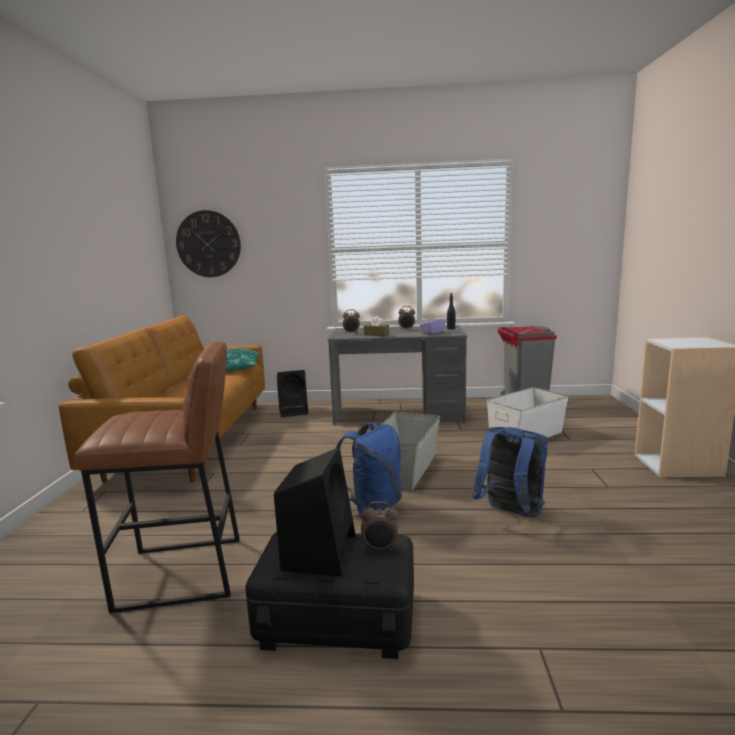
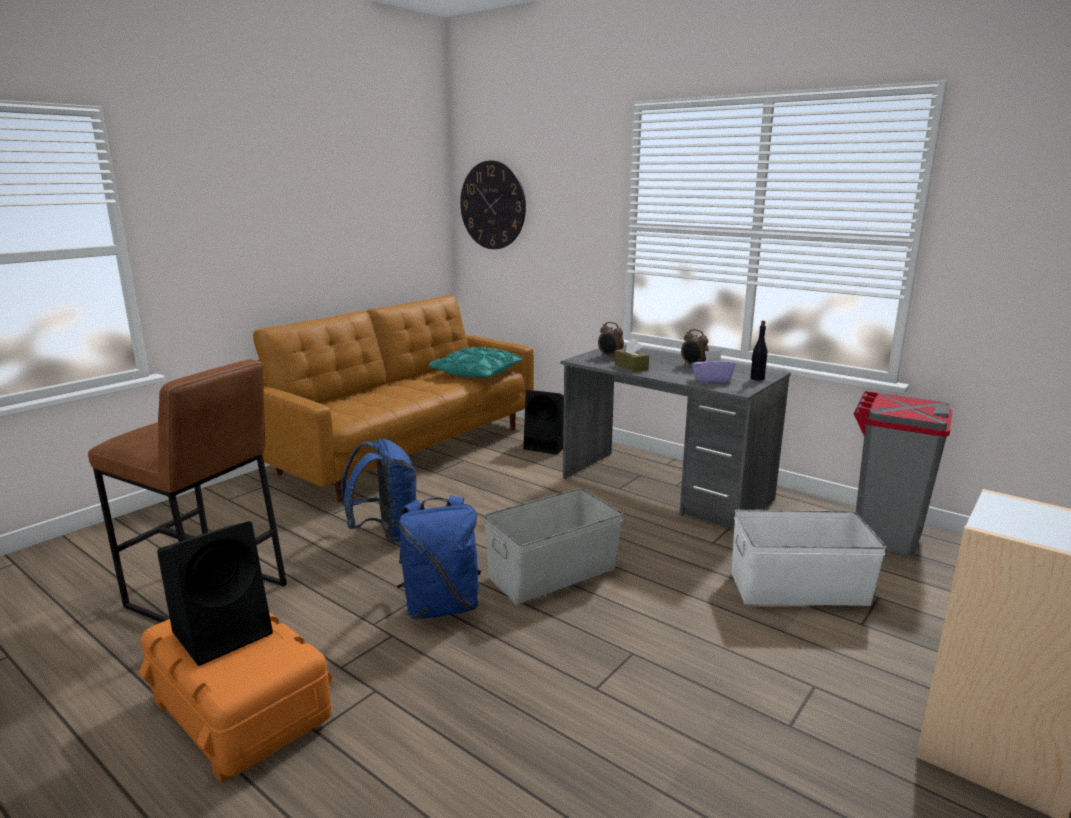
camera: 35 degrees right, 5 degrees up
black storage box [245,532,414,659] -> orange storage box [139,612,333,783]
alarm clock [361,501,398,552] -> none
blue backpack [472,427,548,517] -> blue backpack moved to [340,439,417,543]

